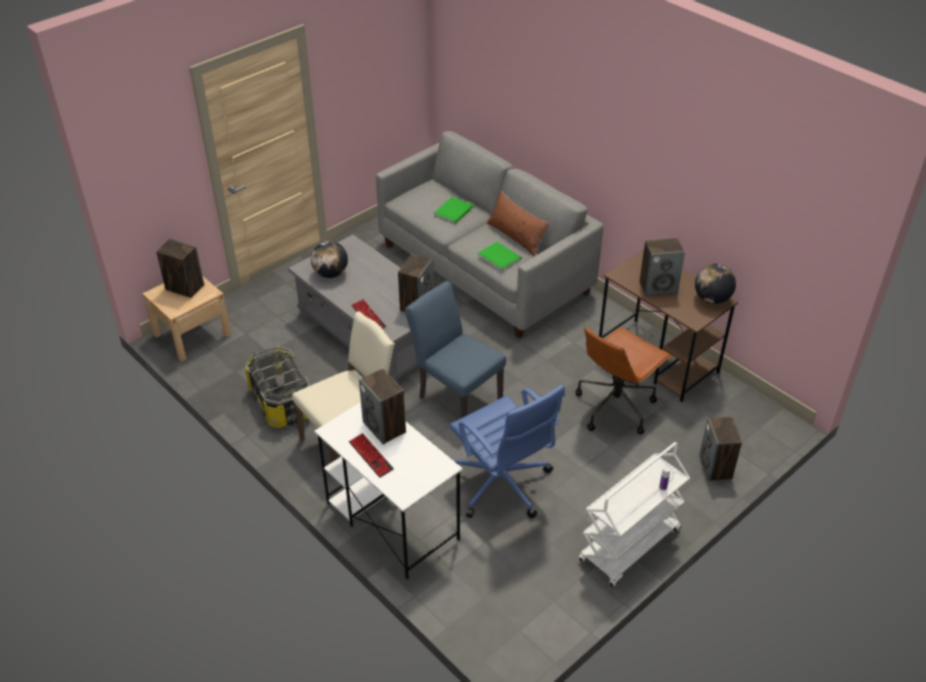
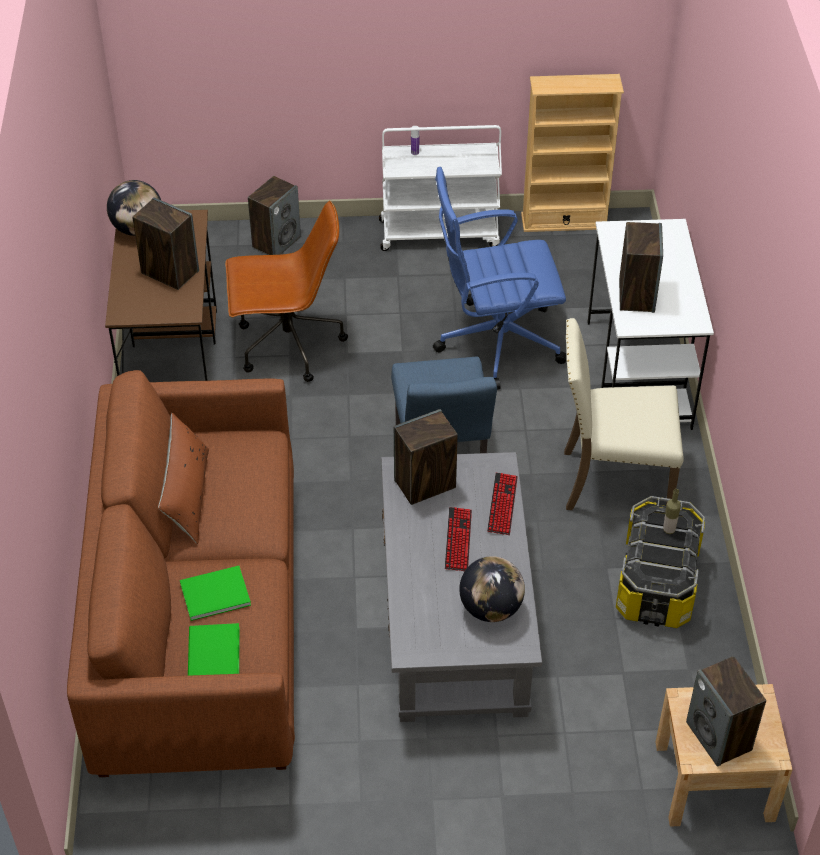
camera: 140 degrees left, 5 degrees up
keyboard [349,433,394,478] -> keyboard moved to [445,507,472,571]
grey sofa [376,131,603,338] -> brown sofa [67,370,295,777]
blue office chair [450,384,565,518] -> blue office chair turned 105 degrees counterclockwise [433,167,567,390]
green book [478,242,521,271] -> green book moved to [188,623,239,676]
none -> beige bookcase [521,74,624,232]

